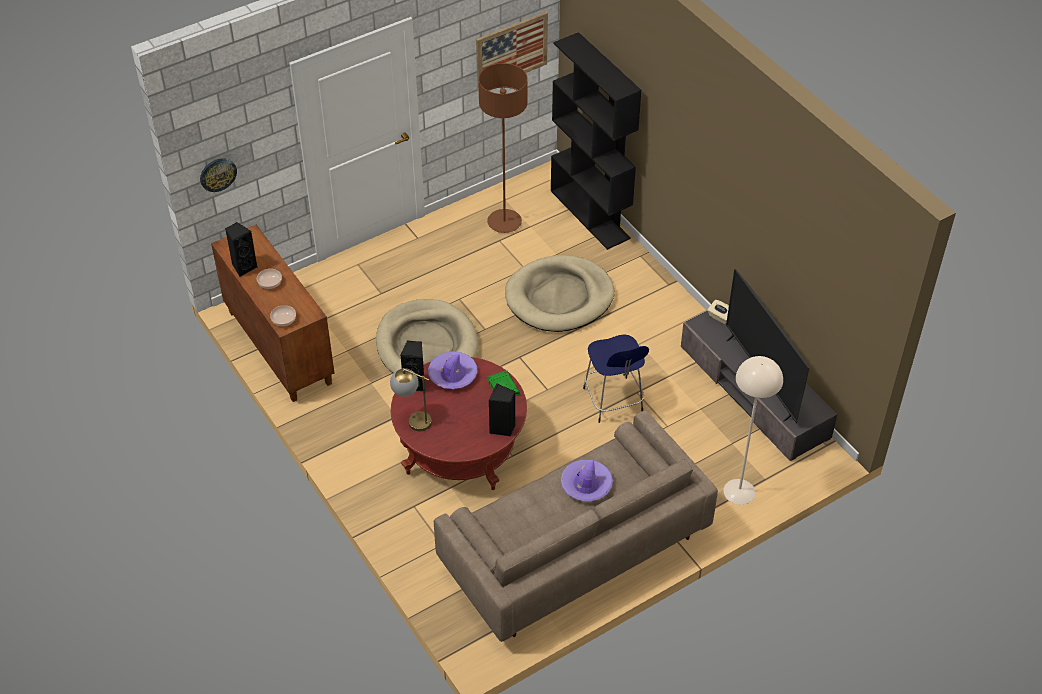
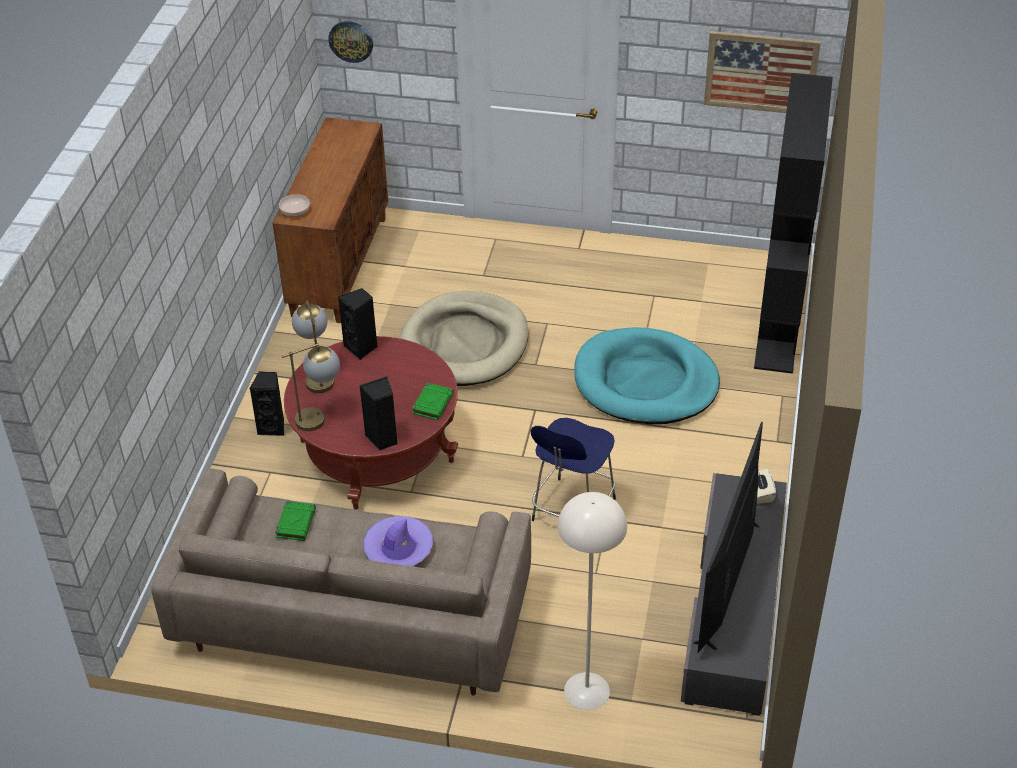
camera: 45 degrees right, 5 degrees down
black speaker [225,222,257,277] -> black speaker moved to [250,371,284,436]
bowl [257,269,282,289] -> none
purple hat [428,352,478,389] -> none
brown floor lamp [478,63,528,233] -> none
beige dog bed [505,255,614,332] -> turquoise dog bed [574,327,720,424]
none -> green book [275,501,316,541]
none -> table lamp [282,343,340,431]

